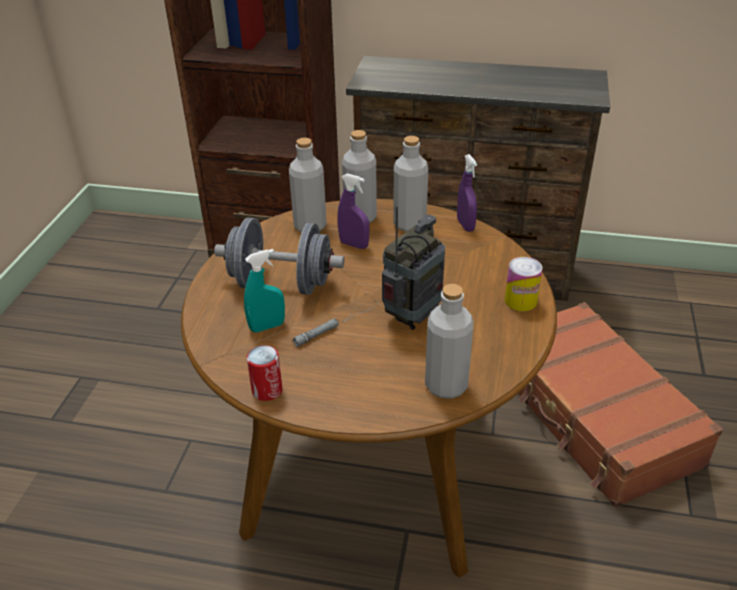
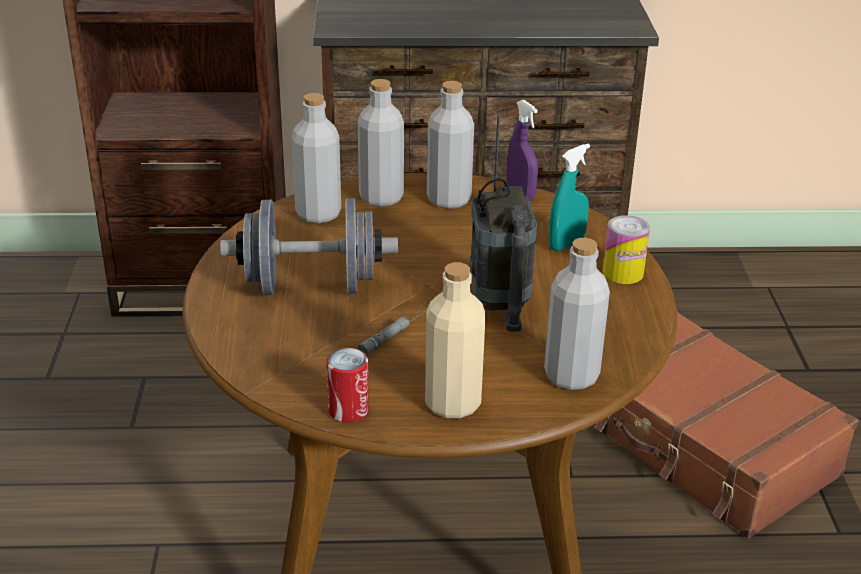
camera: 15 degrees left, 5 degrees down
turquoise spray bottle [244,249,285,332] -> turquoise spray bottle moved to [549,144,590,251]
purple spray bottle [337,173,370,249] -> none
radio [382,206,445,330] -> radio turned 150 degrees clockwise [469,114,537,332]
none -> beige bottle [425,262,485,419]

